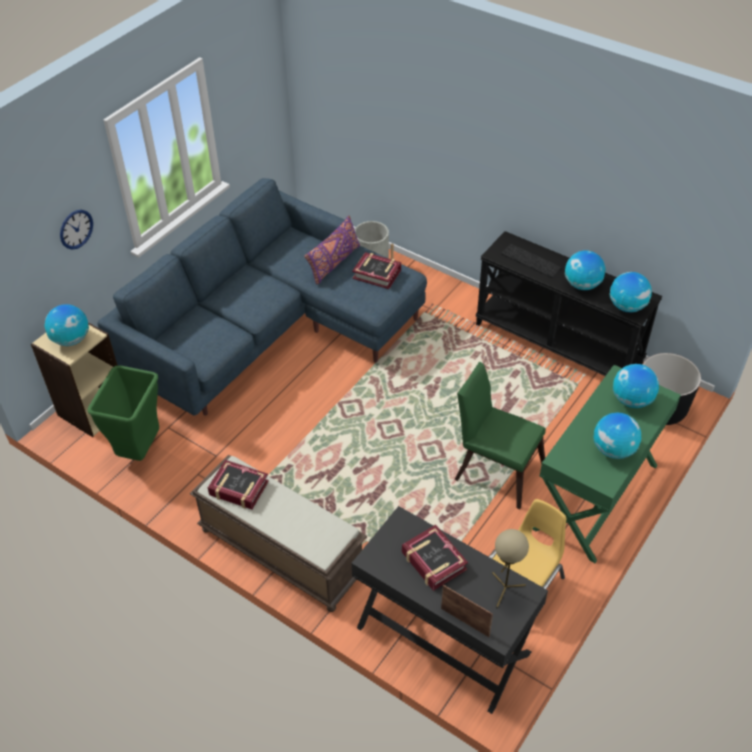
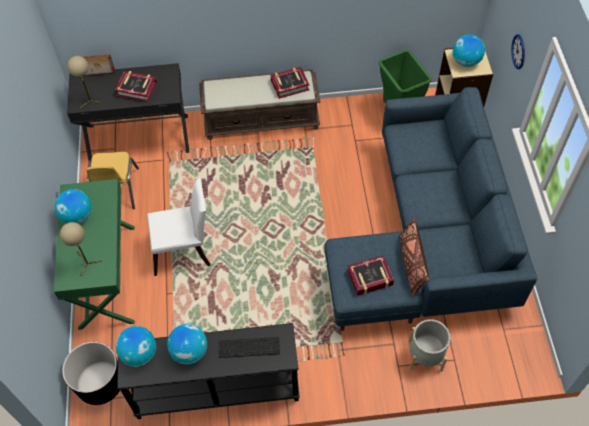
camera: 140 degrees right, 10 degrees up
purple pillow [304,216,360,284] -> brown pillow [399,218,429,297]
green chair [454,362,546,509] -> white chair [147,178,210,276]
globe [613,364,659,408] -> beige table lamp [60,222,102,276]

